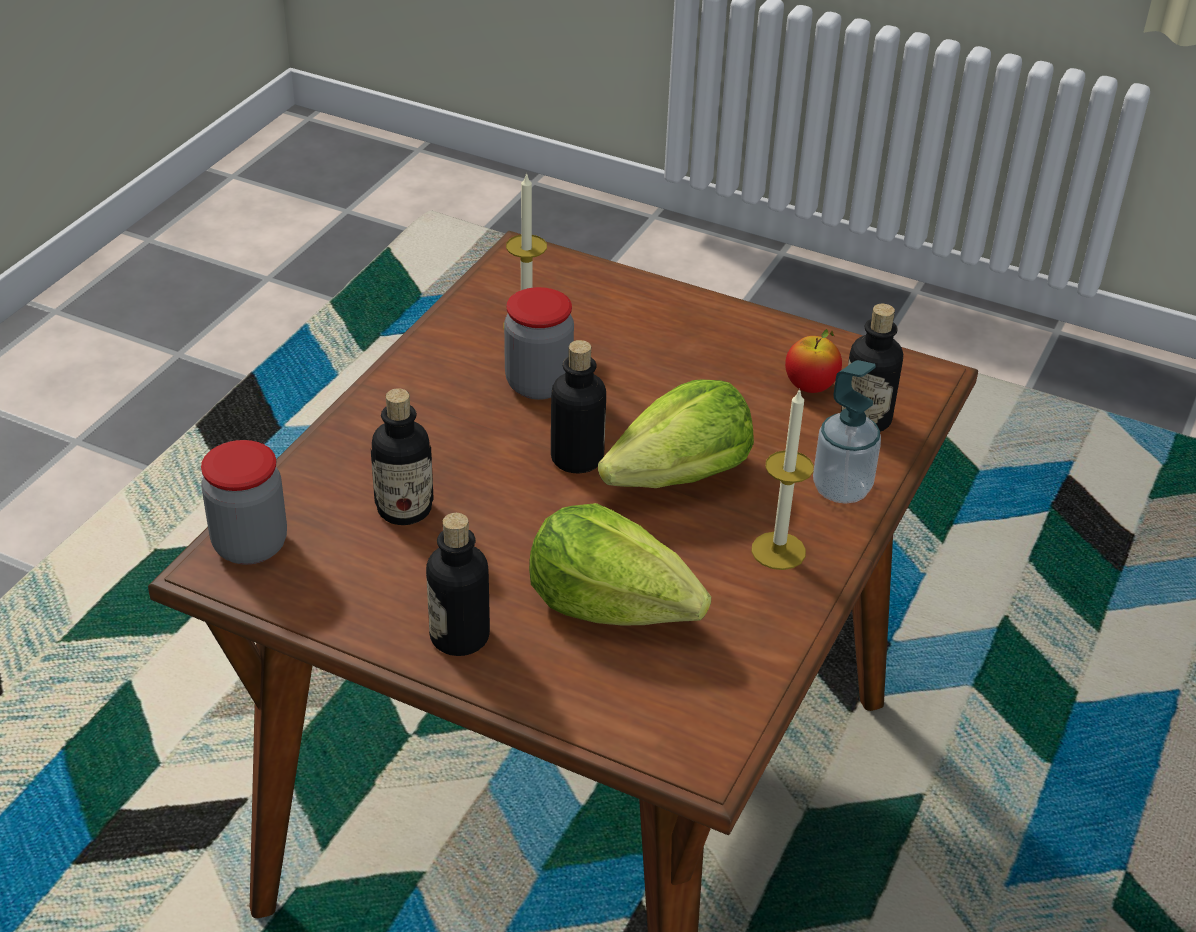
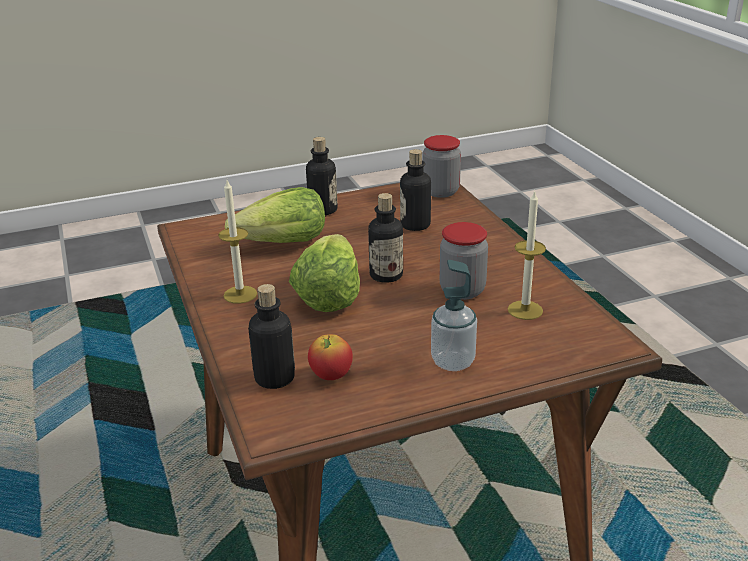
camera: 135 degrees right, 10 degrees down
soap dispenser [813,360,881,504] -> soap dispenser moved to [431,260,477,371]

